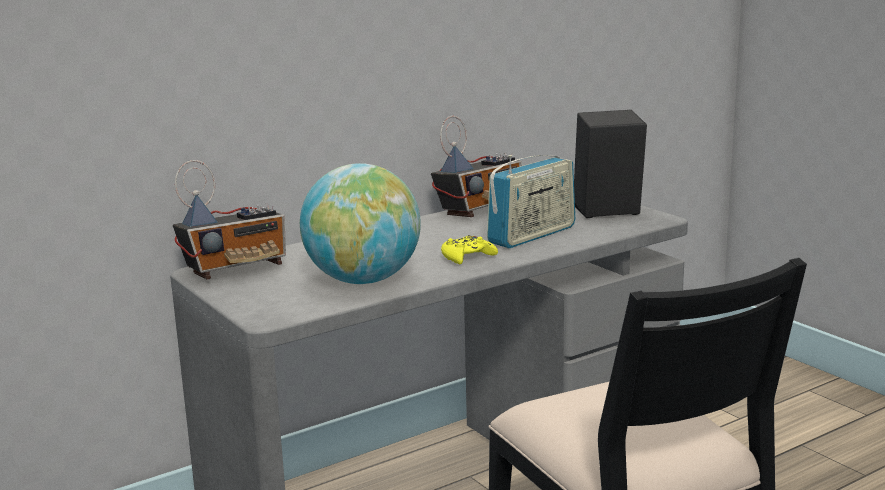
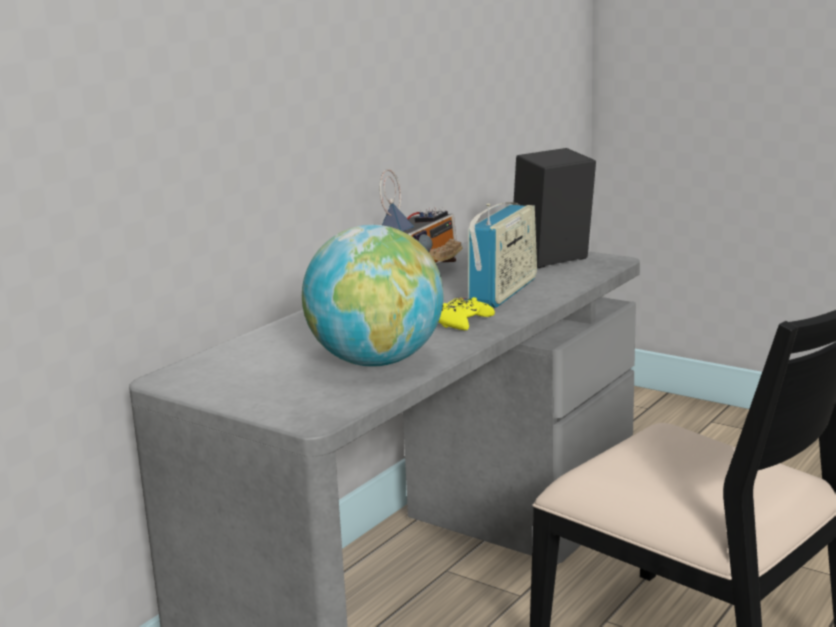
camera: 20 degrees left, 0 degrees up
radio [173,160,286,280] -> none

